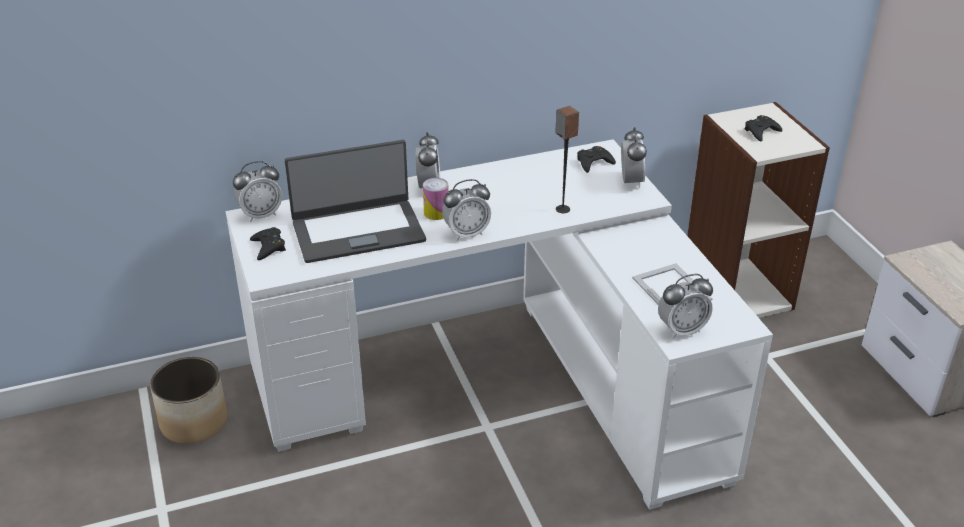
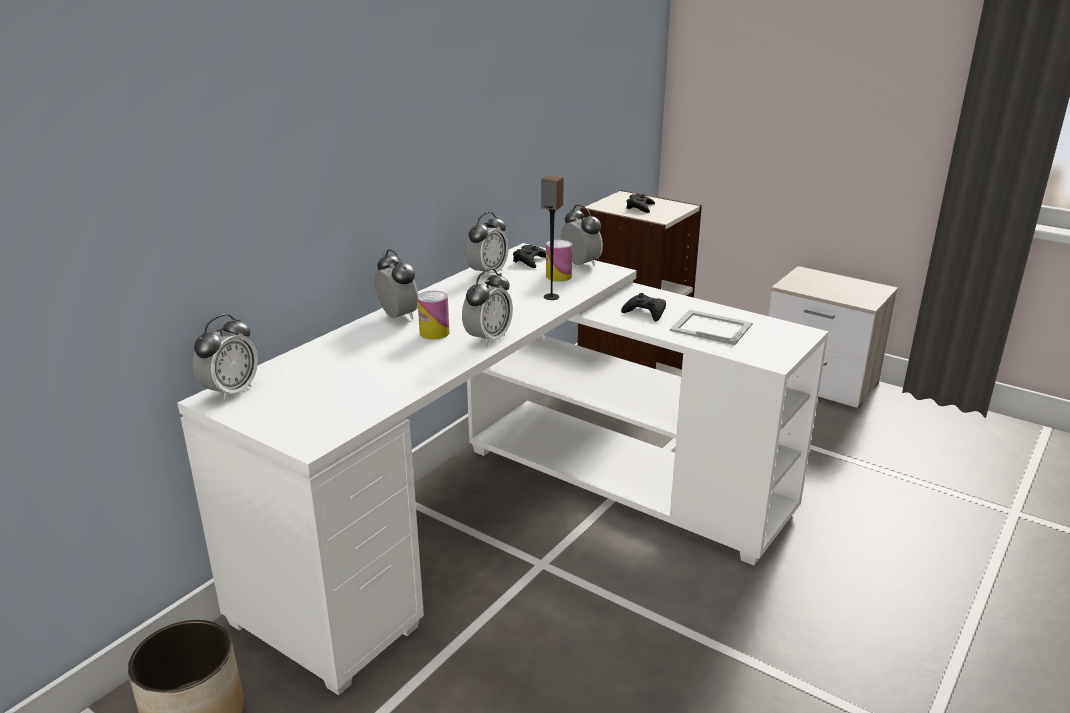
camera: 35 degrees left, 10 degrees down
black game controller [250,227,286,260] -> black game controller moved to [621,293,666,322]
laptop [285,140,426,263] -> none
alarm clock [658,274,713,339] -> alarm clock moved to [465,212,509,279]
none -> can [546,240,572,282]

